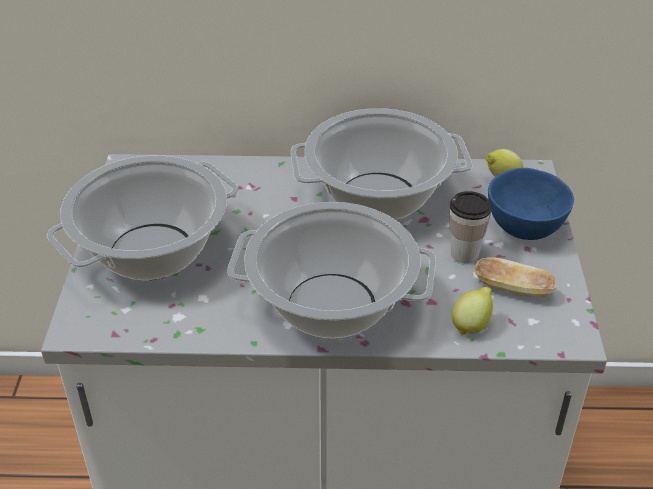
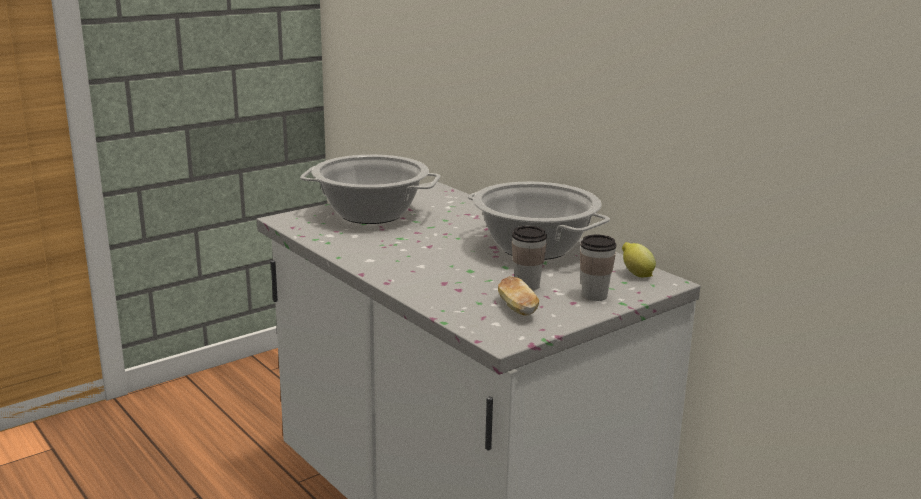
camera: 50 degrees right, 20 degrees down
cooking pot [227,202,436,338] -> none
lemon [452,287,493,336] -> none
blue bowl [488,168,574,240] -> cup [580,235,617,301]

